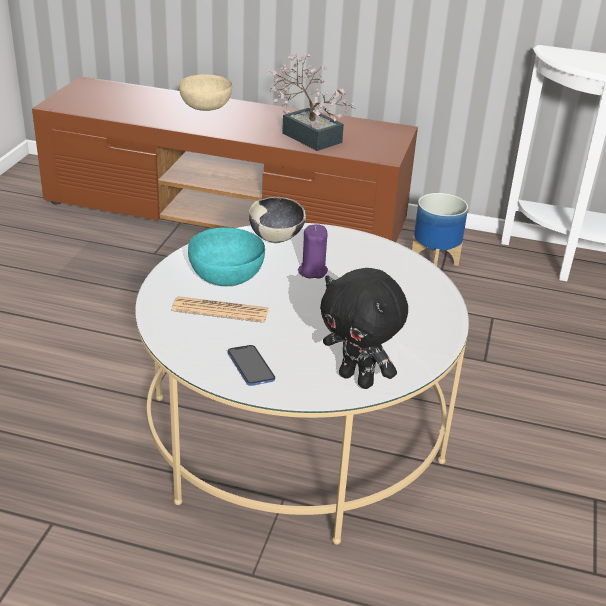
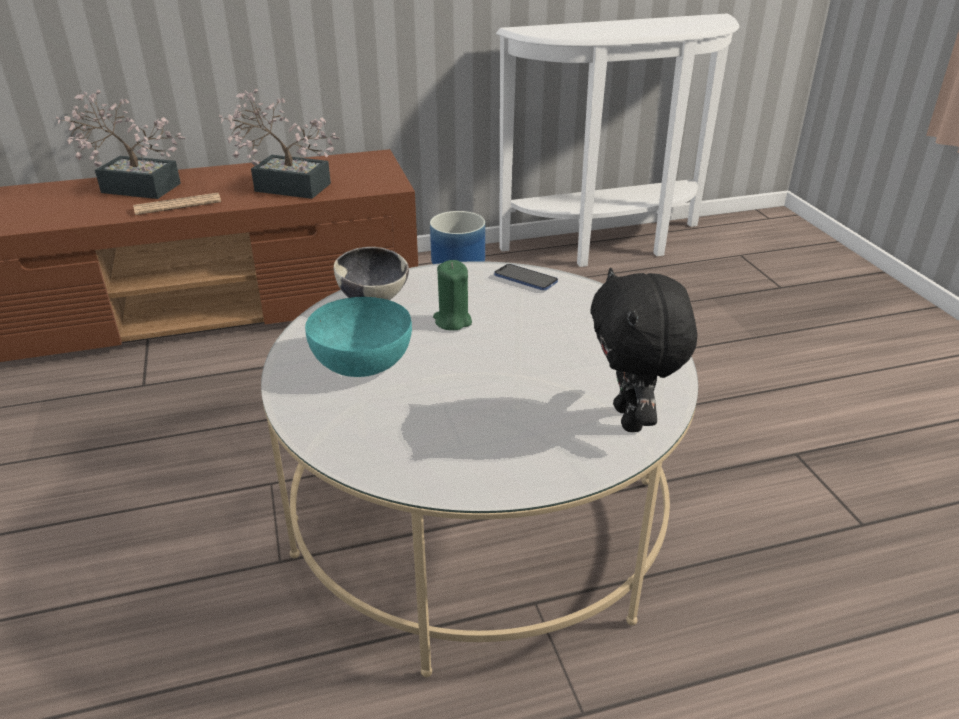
camera: 30 degrees left, 0 degrees up
newspaper [172,296,269,322] -> newspaper moved to [133,193,221,215]
beige bowl [179,74,232,111] -> potted plant [56,89,185,199]
phone [228,345,275,386] -> phone moved to [494,264,558,290]
purple candle [298,224,328,278] -> green candle [433,260,472,330]
black plush toy [320,268,408,389] -> black plush toy turned 75 degrees clockwise [590,268,697,432]

